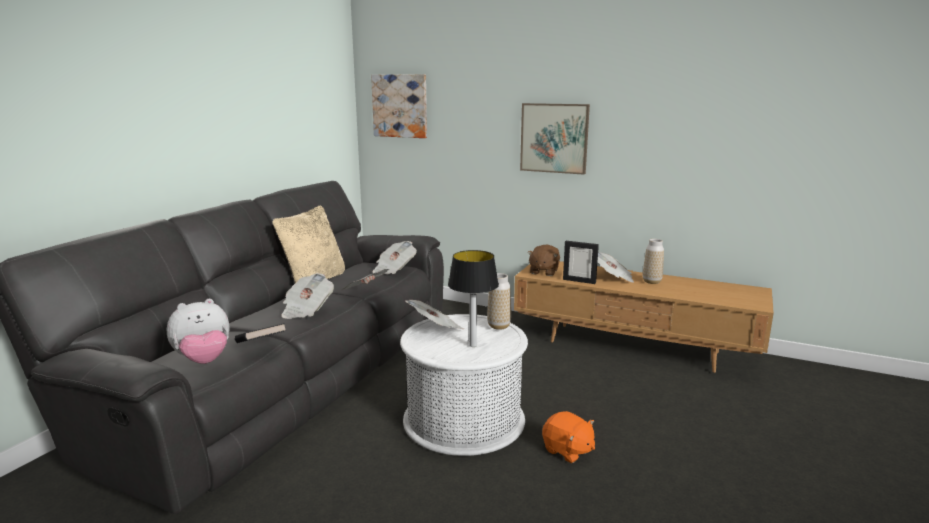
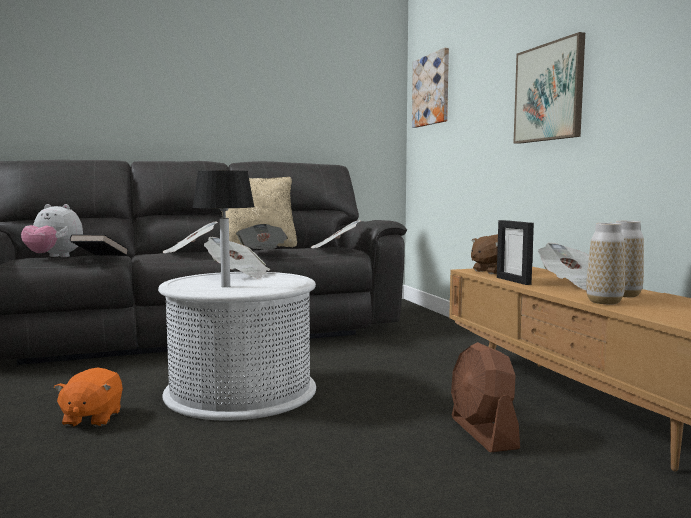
camera: 45 degrees right, 10 degrees down
vase [487,273,511,330] -> vase moved to [586,223,625,304]
orange plush toy [542,411,595,463] -> orange plush toy moved to [54,367,123,427]
none -> brown fan [451,342,520,452]

